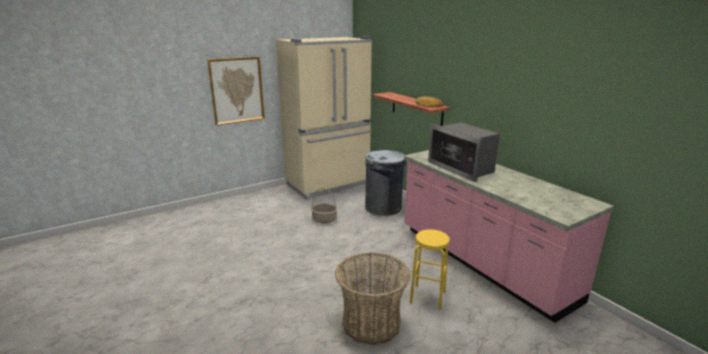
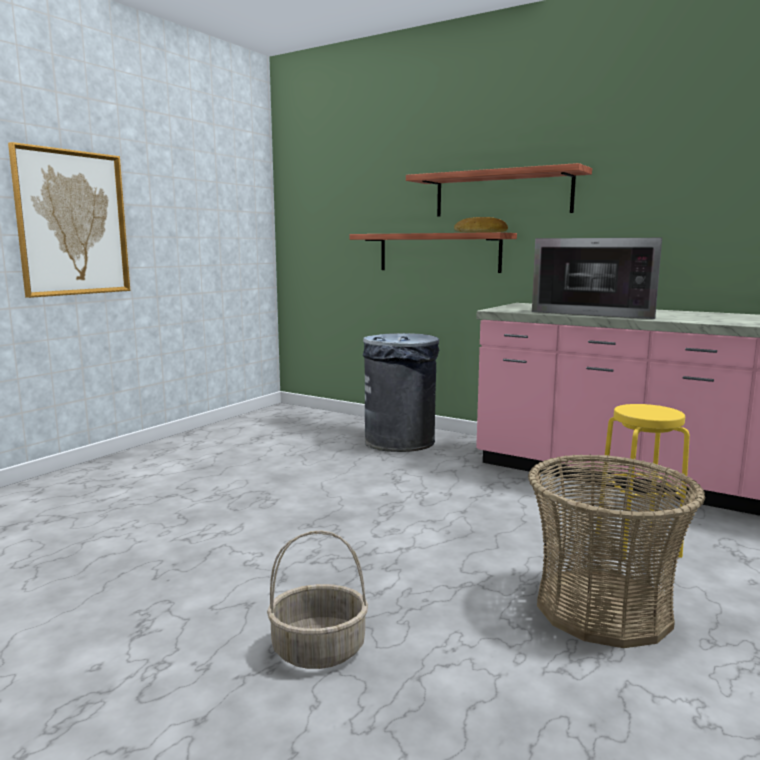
camera: 25 degrees left, 10 degrees down
beige fridge [276,36,372,200] -> none
basket [311,188,337,224] -> basket moved to [267,530,368,669]
none -> shelf [406,163,592,217]

